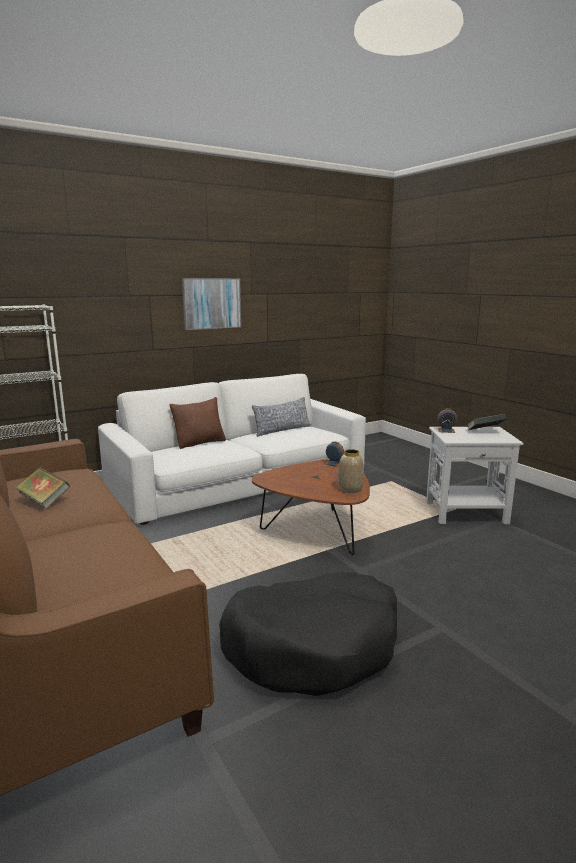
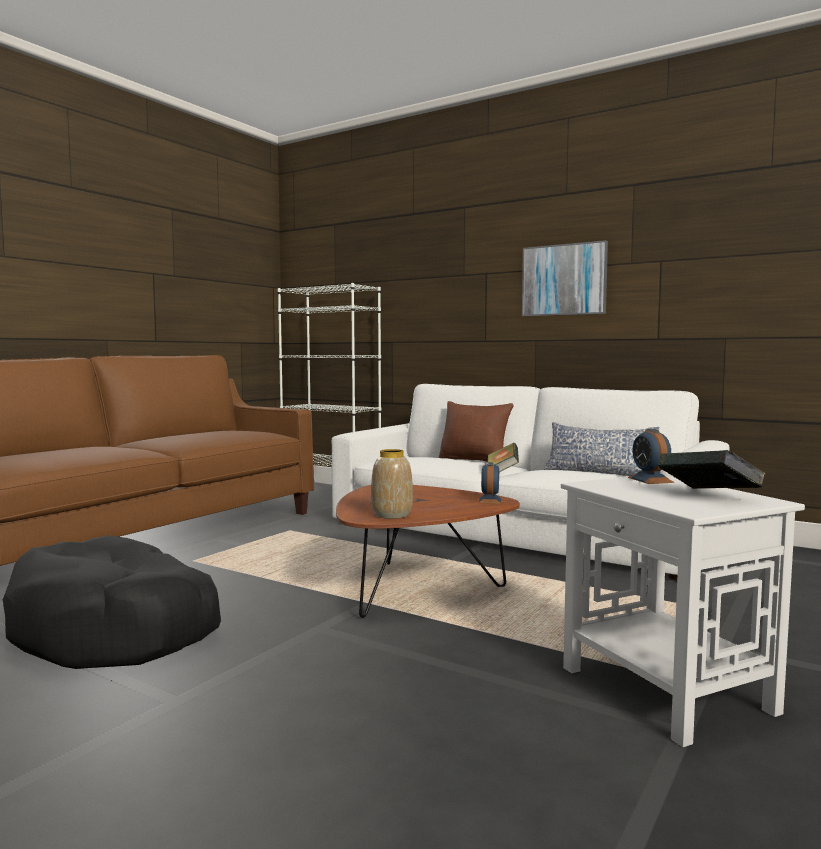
camera: 65 degrees right, 10 degrees down
book [15,467,70,509] -> book moved to [487,443,519,472]

